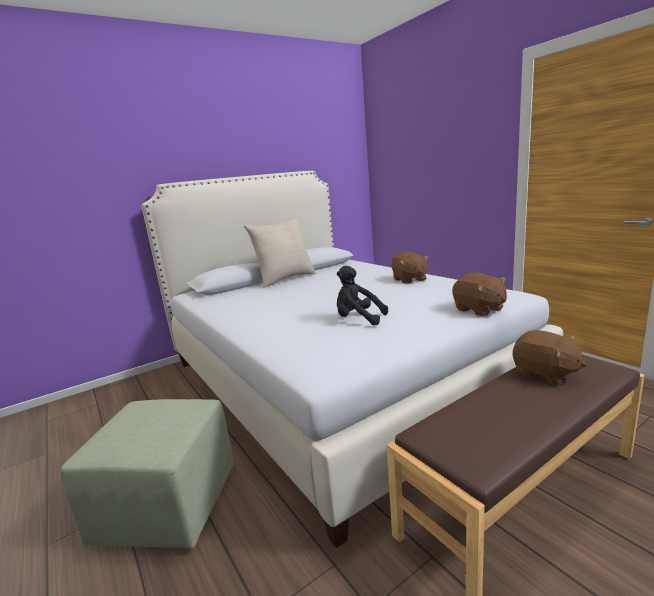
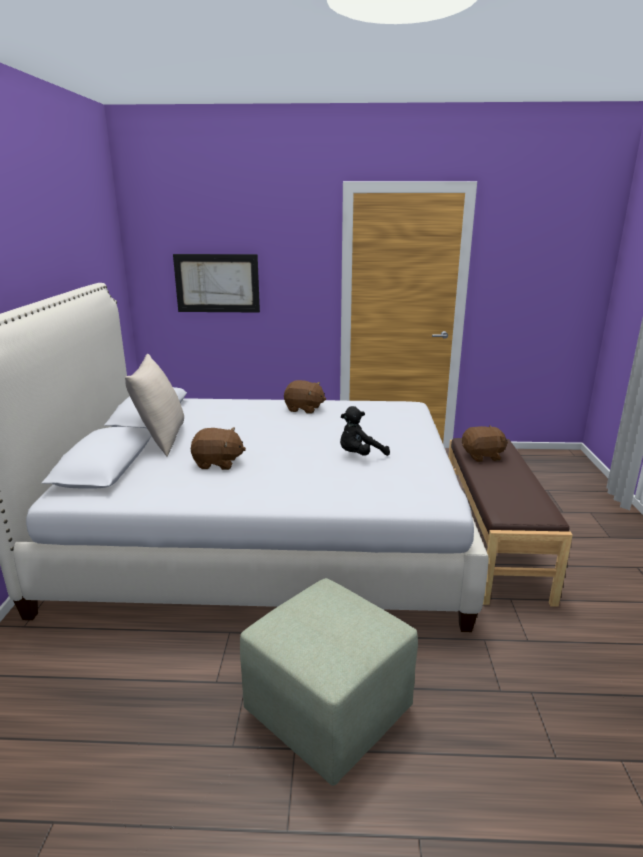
camera: 55 degrees left, 5 degrees up
brown plush toy [452,273,507,316] -> brown plush toy moved to [191,428,246,470]
none -> picture [173,254,260,313]

